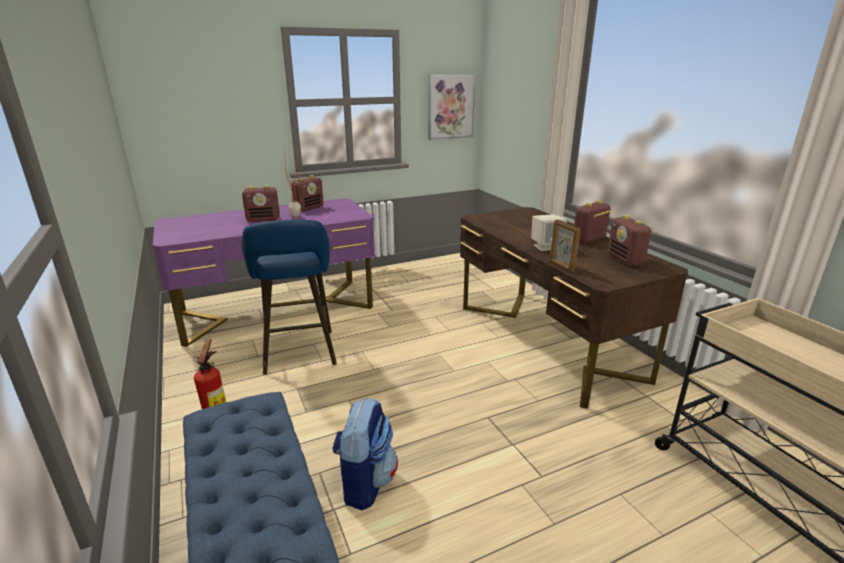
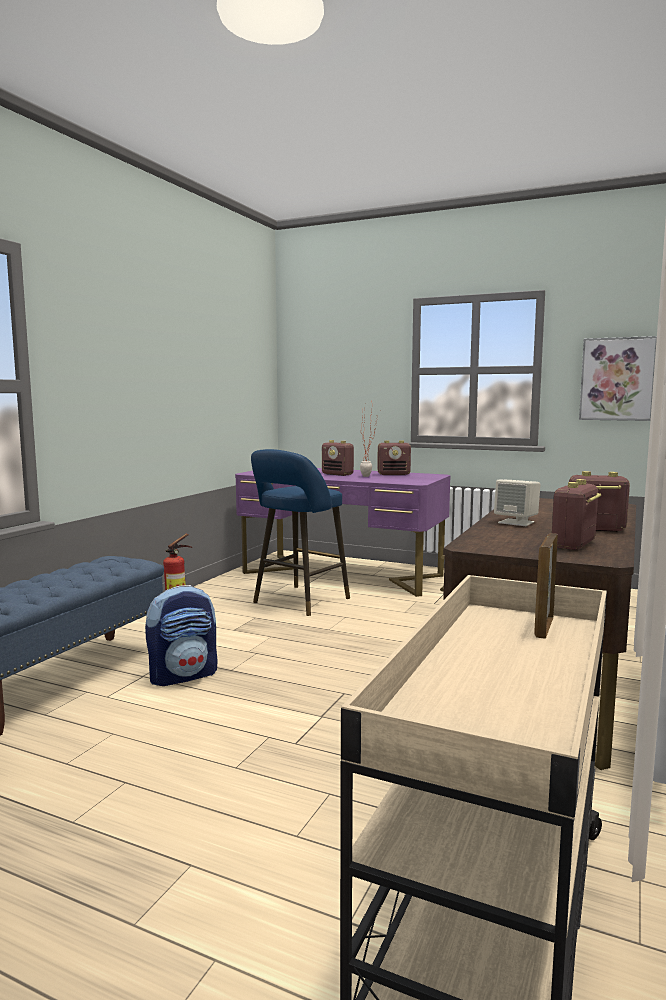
camera: 50 degrees right, 15 degrees down
picture frame [550,220,581,272] -> picture frame moved to [534,533,558,638]

